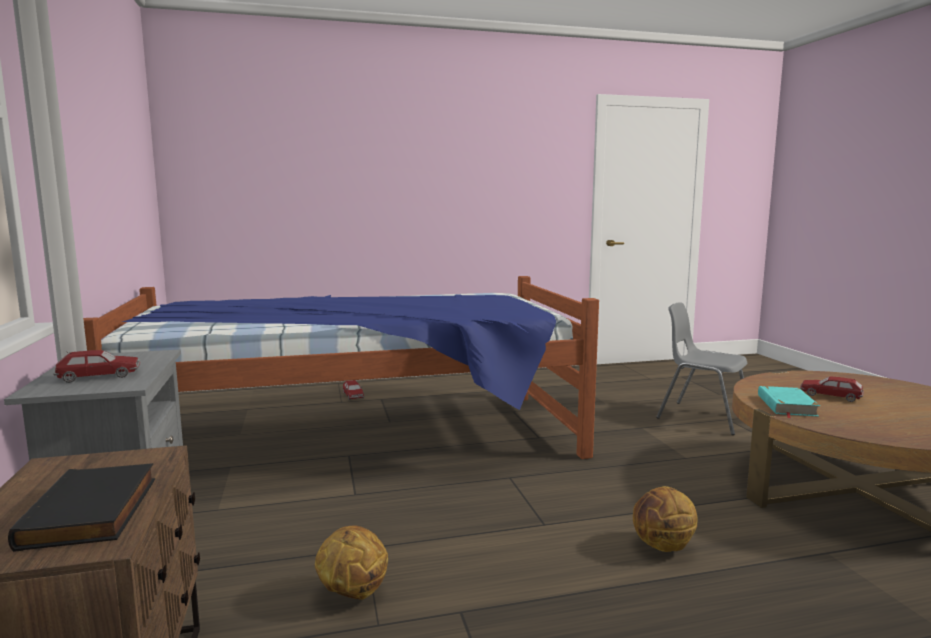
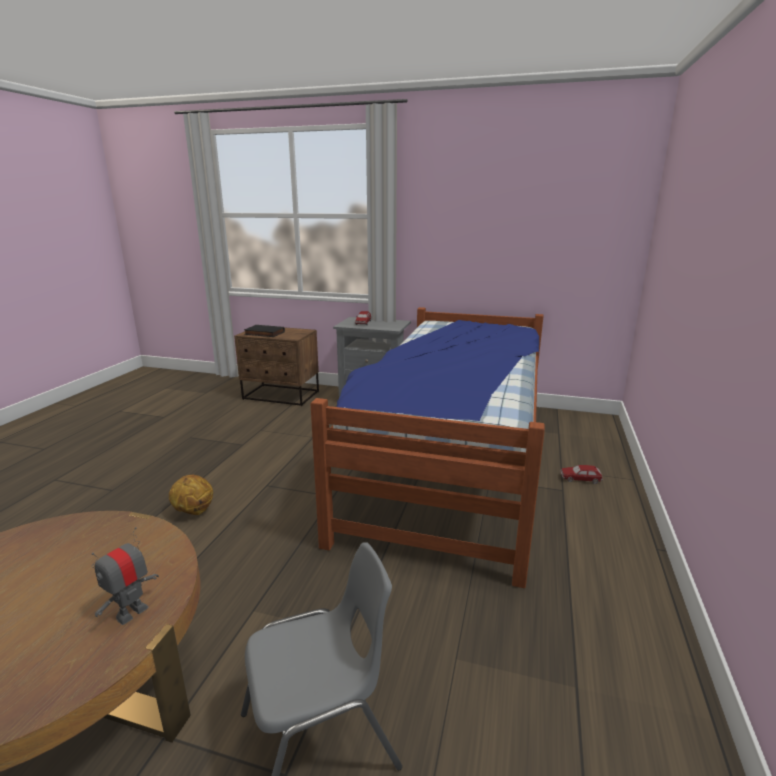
camera: 120 degrees right, 10 degrees up
basketball [315,525,388,600] -> none
turquoise book [758,386,820,419] -> none
toy car [800,376,864,402] -> none
none -> toy robot [91,527,159,625]

